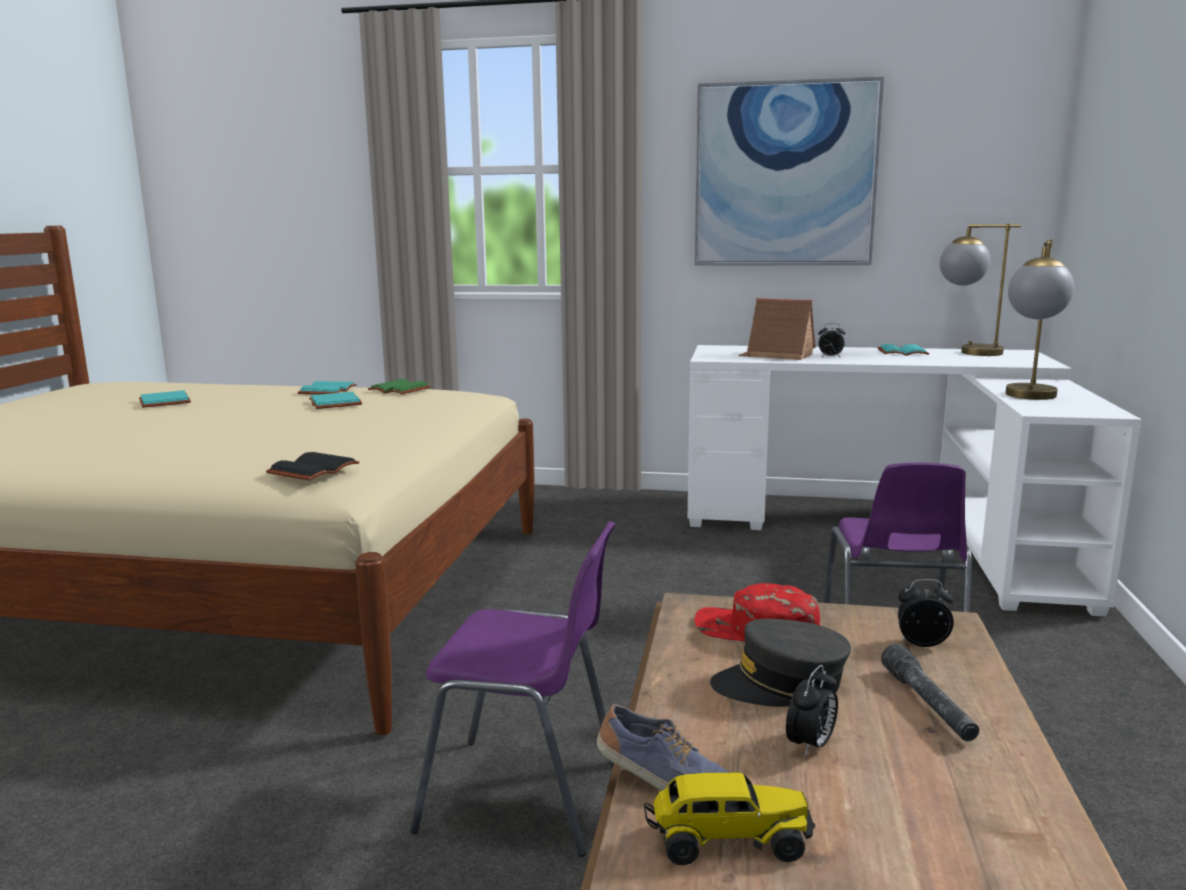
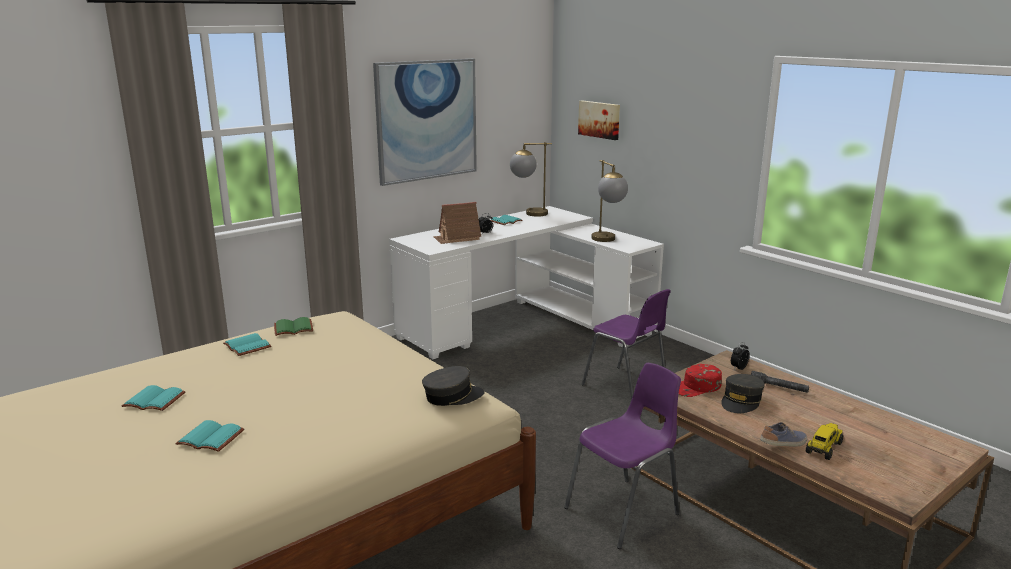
camera: 50 degrees left, 5 degrees up
black book [266,452,359,481] -> grey cap [422,366,485,406]
turquoise book [309,392,362,409] -> turquoise book moved to [175,420,244,452]
alarm clock [786,665,838,757] -> none
none -> picture [578,100,620,140]

